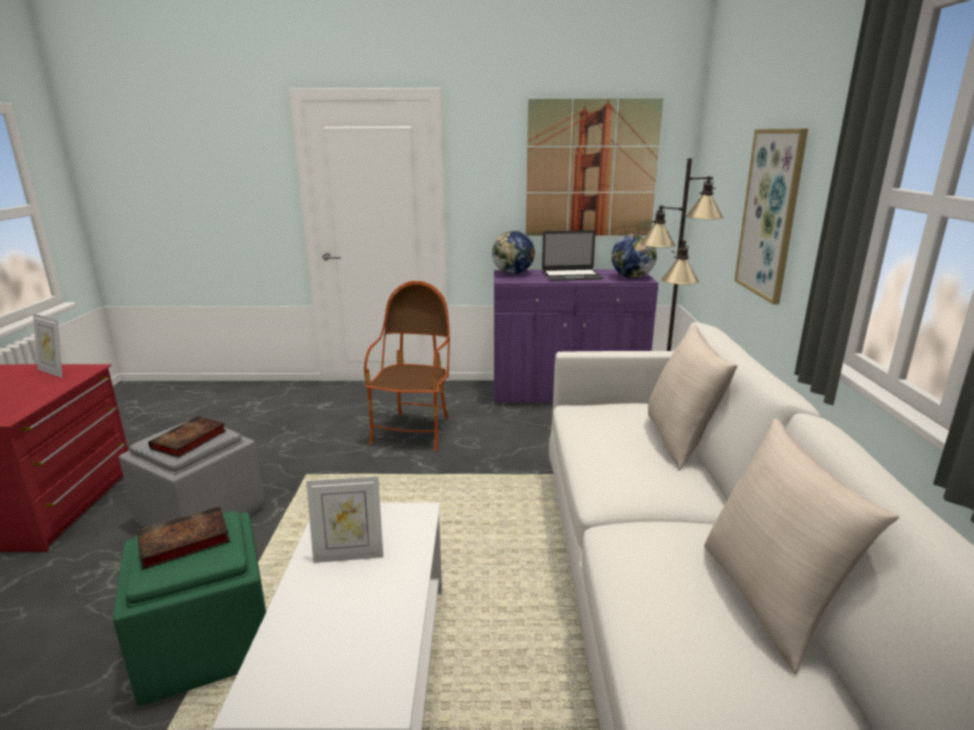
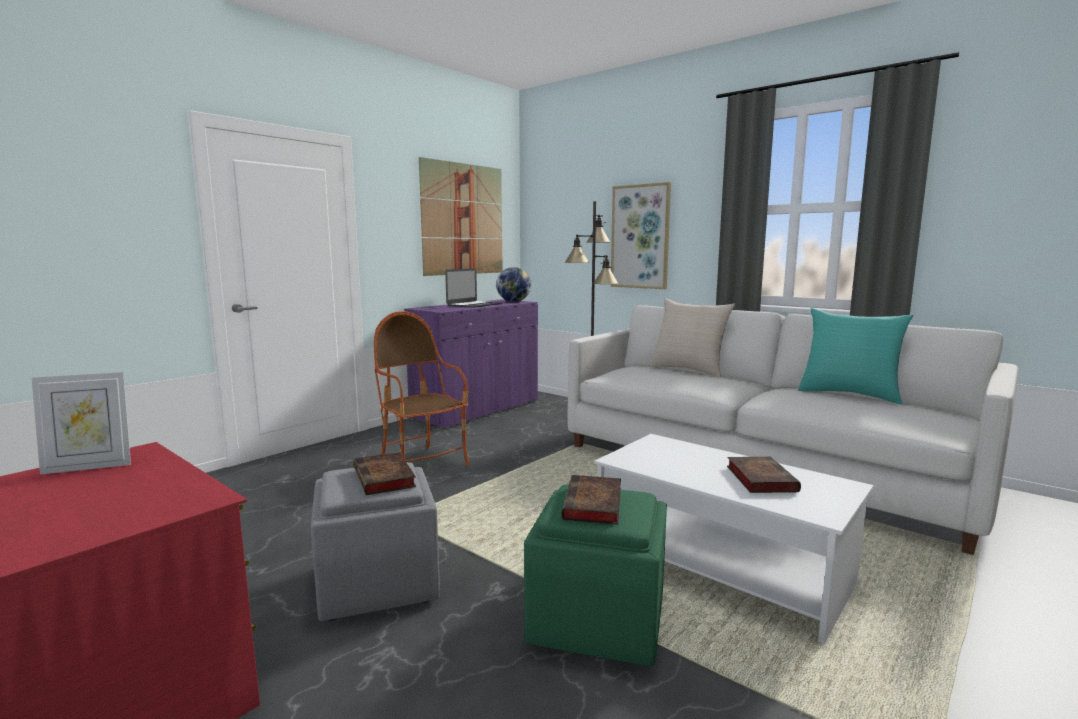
camera: 50 degrees left, 10 degrees down
picture frame [306,476,383,563] -> none
globe [492,231,535,274] -> none
beige pillow [704,419,899,674] -> turquoise pillow [798,308,913,405]
none -> book [727,457,801,493]

